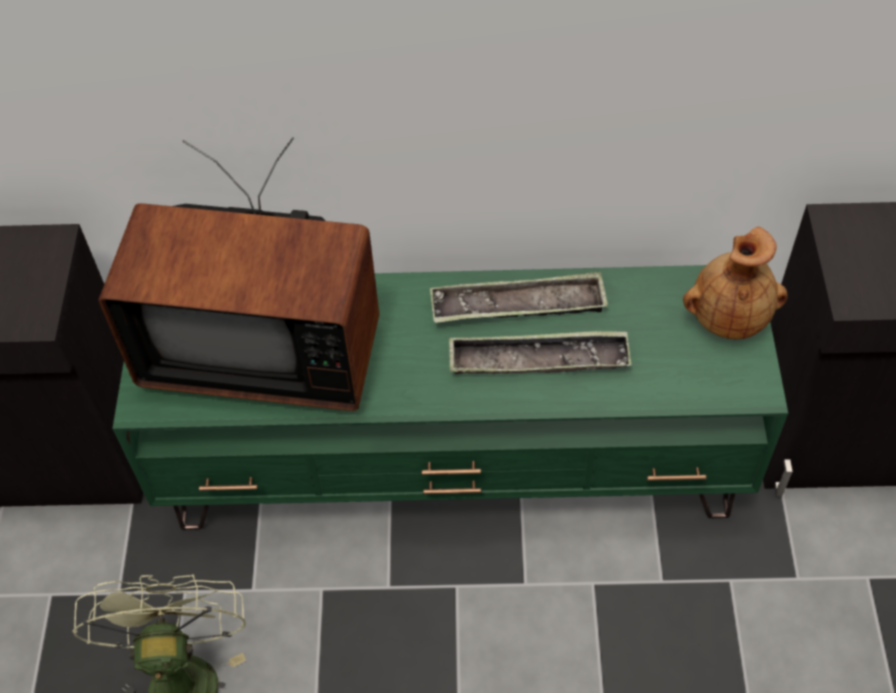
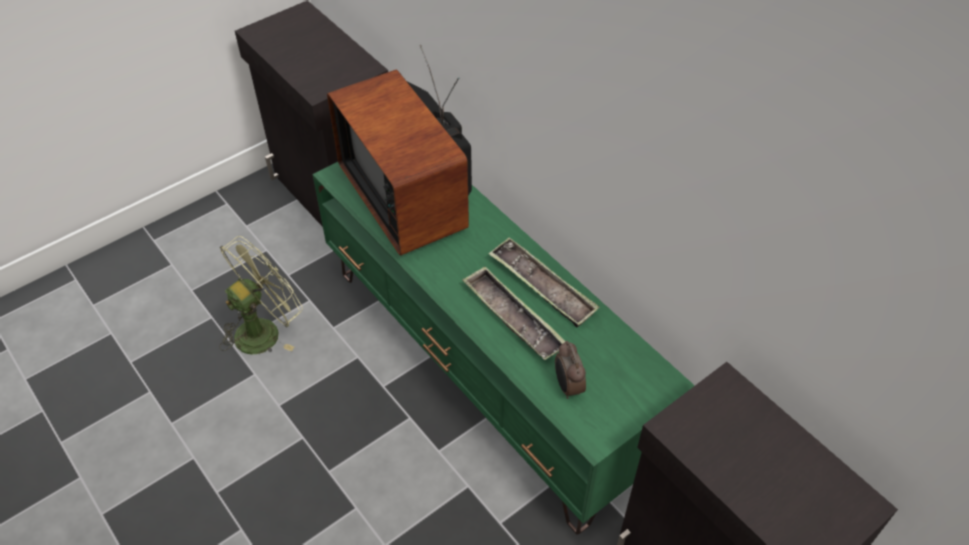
camera: 50 degrees right, 5 degrees down
brown vase [683,226,788,339] -> none
none -> alarm clock [555,341,586,399]

